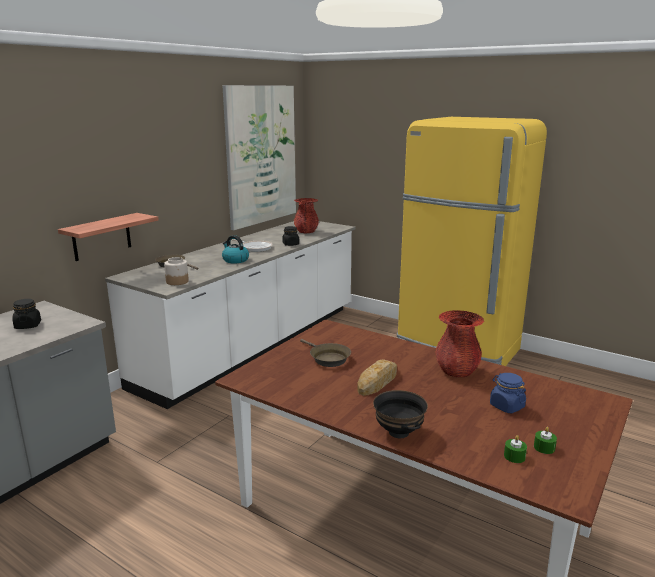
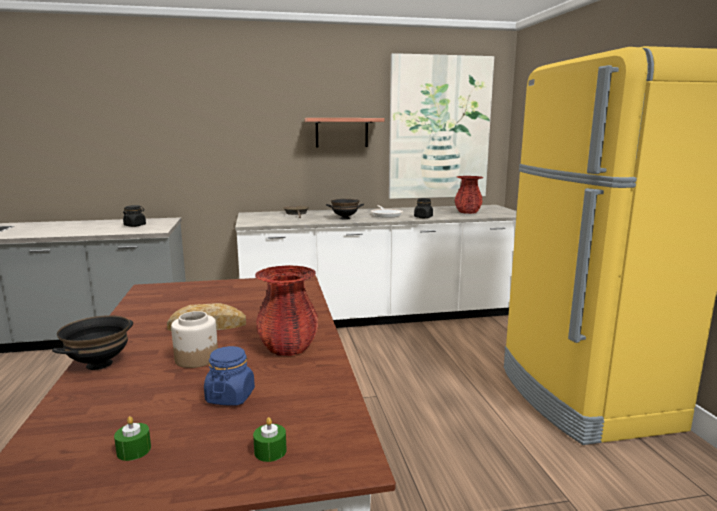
camera: 45 degrees right, 5 degrees down
shelf [58,213,159,261] -> shelf moved to [305,118,384,147]
jar [164,257,189,285] -> jar moved to [171,311,218,368]
kettle [222,235,249,263] -> black bowl [326,199,364,220]
brown frying pan [300,339,351,367] -> none
green candle [504,435,527,463] -> green candle moved to [253,417,287,462]

